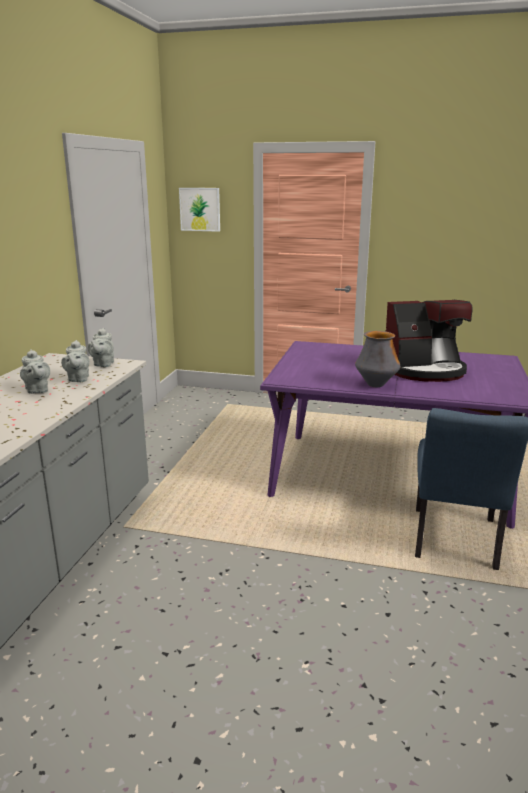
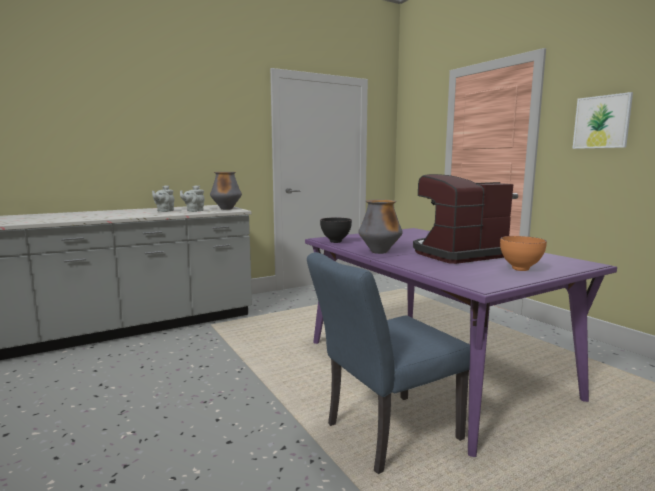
camera: 45 degrees right, 10 degrees down
grey teapot [88,328,114,367] -> vase [210,172,242,210]
picture [179,188,220,232] -> picture moved to [572,92,633,149]
coffee machine [386,300,472,382] -> coffee machine turned 120 degrees clockwise [413,174,514,264]
none -> black bowl [320,218,352,243]
none -> orange bowl [500,236,547,271]

